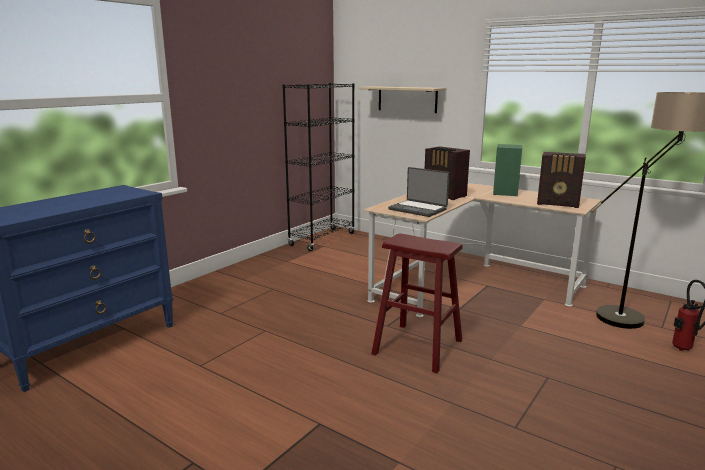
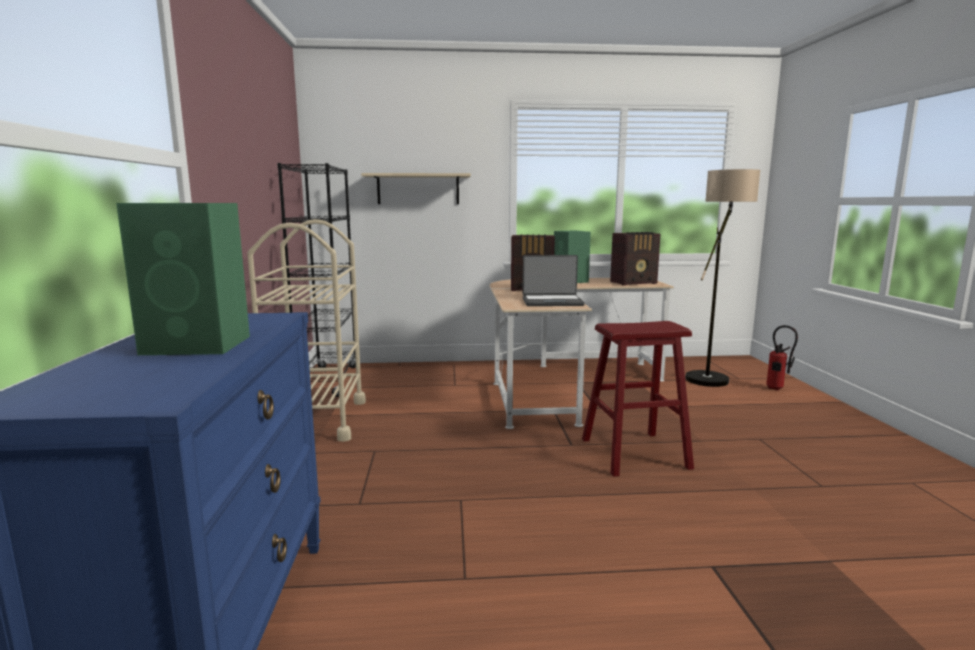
camera: 40 degrees left, 5 degrees down
none -> green speaker [116,203,250,355]
none -> beige cart [247,219,366,442]

